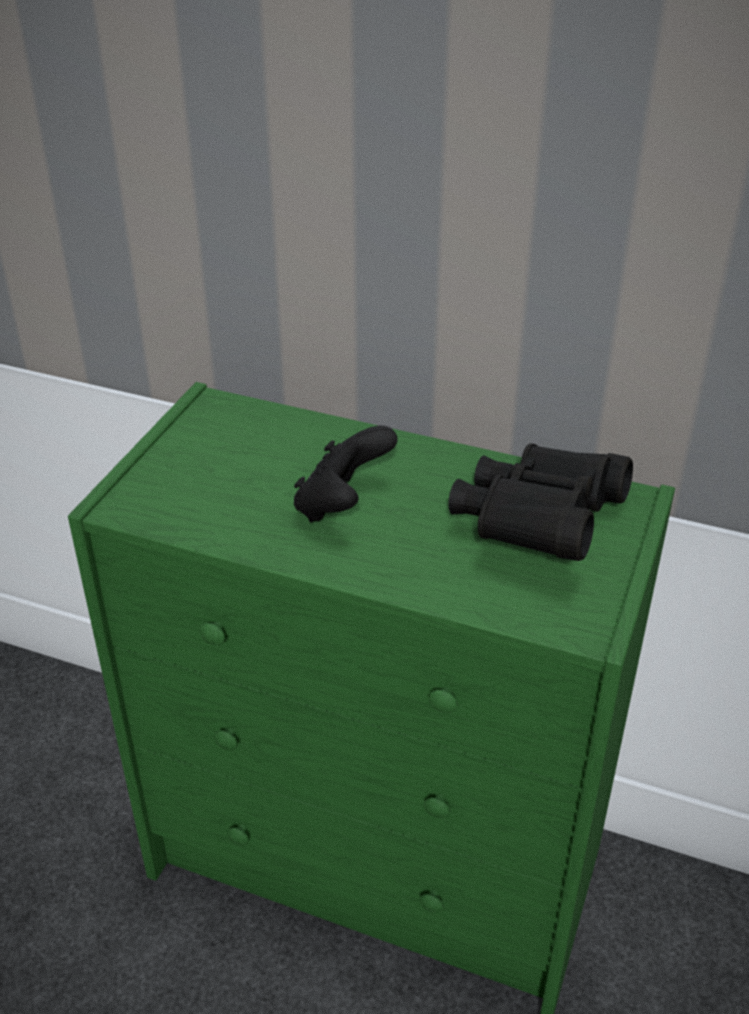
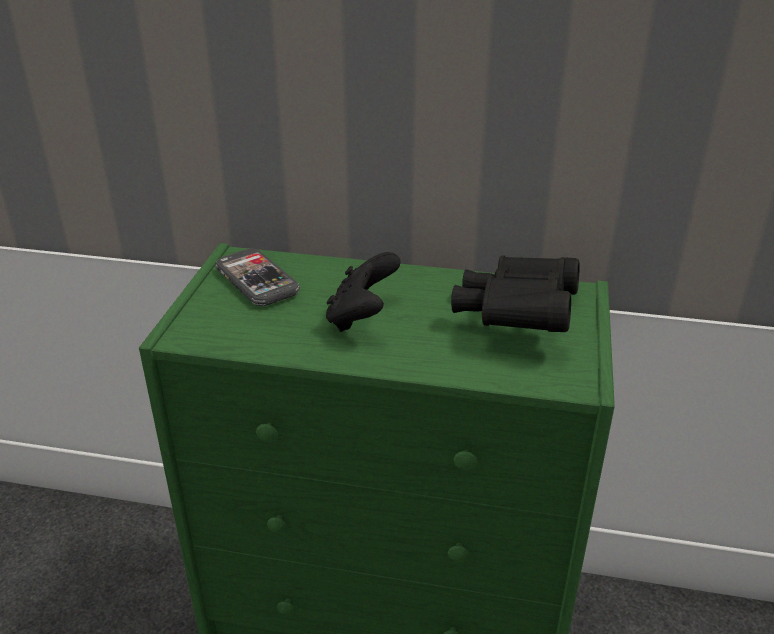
camera: 10 degrees left, 5 degrees down
none -> phone [215,249,300,306]

